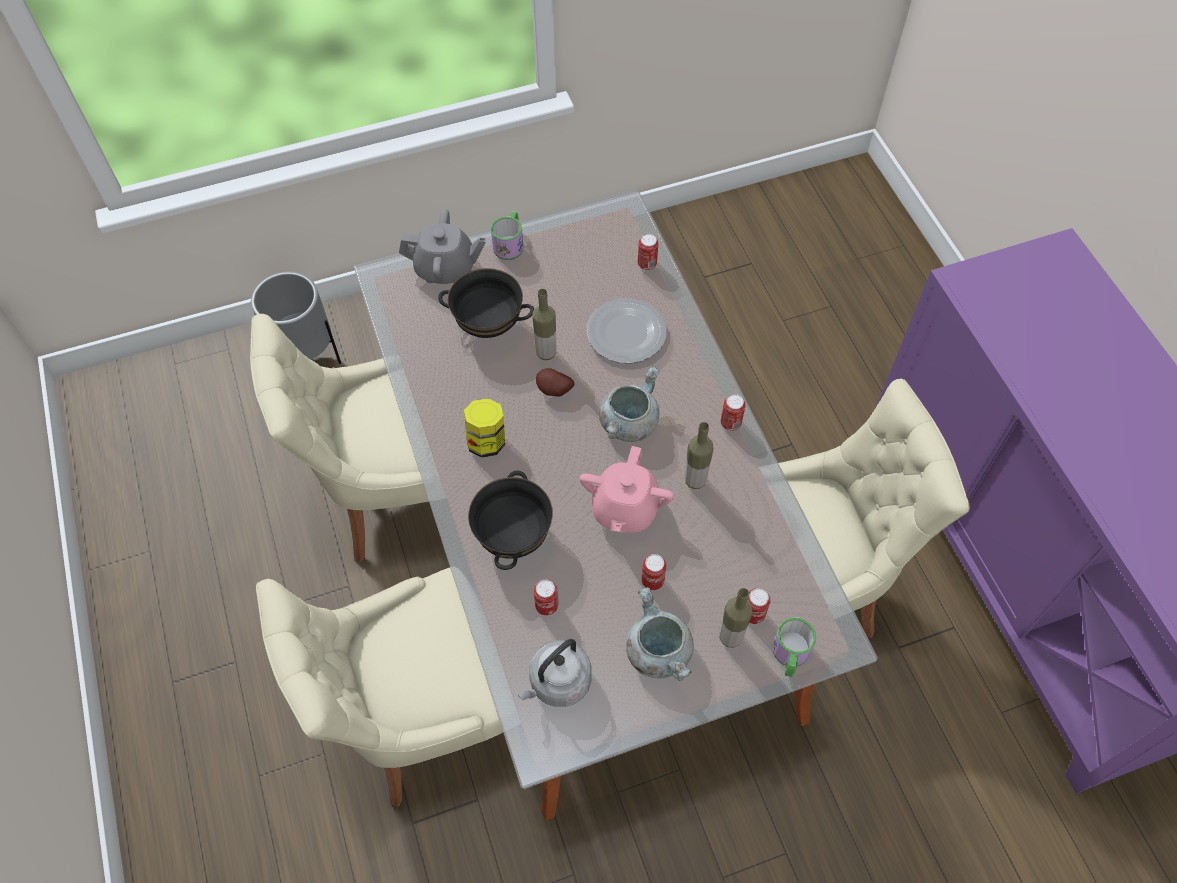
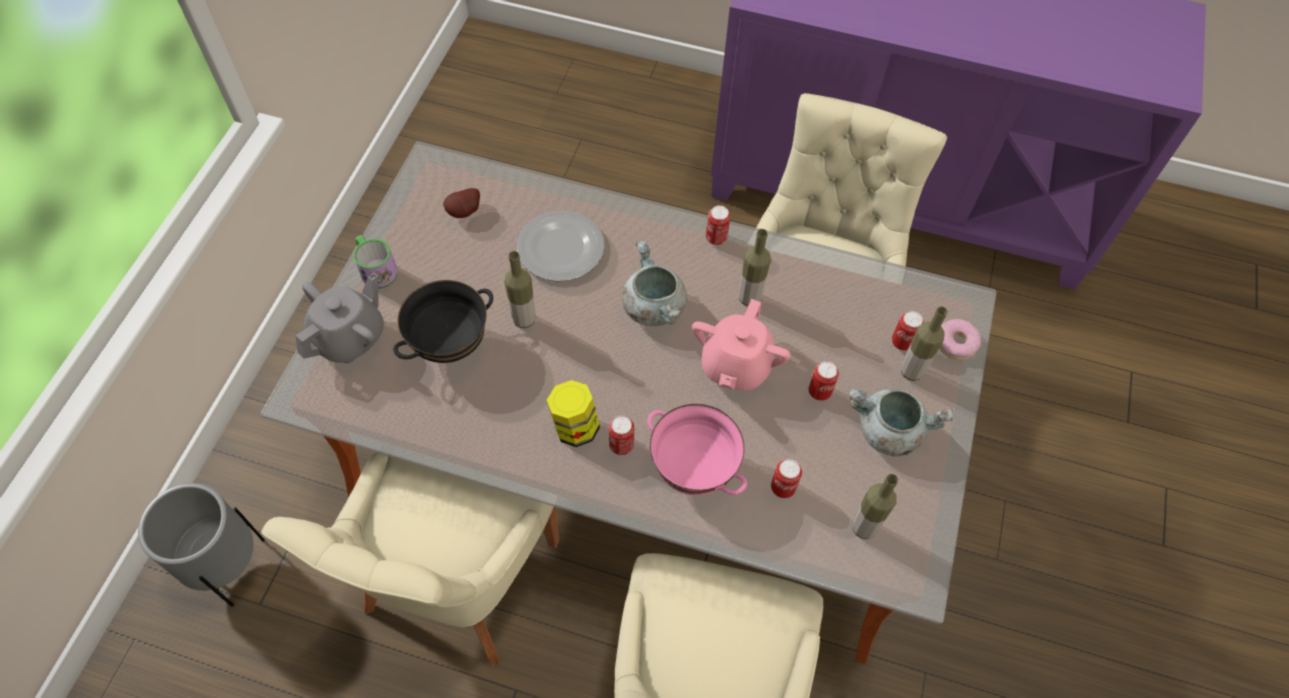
camera: 55 degrees left, 0 degrees up
black bowl [468,471,553,570] -> pink bowl [647,404,747,496]
grey kettle [518,639,591,707] -> bottle [852,474,898,539]
potato [536,368,575,397] -> potato moved to [443,188,480,218]
pink teapot [579,446,674,533] -> pink teapot turned 60 degrees clockwise [692,299,791,391]
can [638,234,658,270] -> can moved to [609,416,634,455]
mug [772,617,816,677] -> donut [939,319,981,360]

